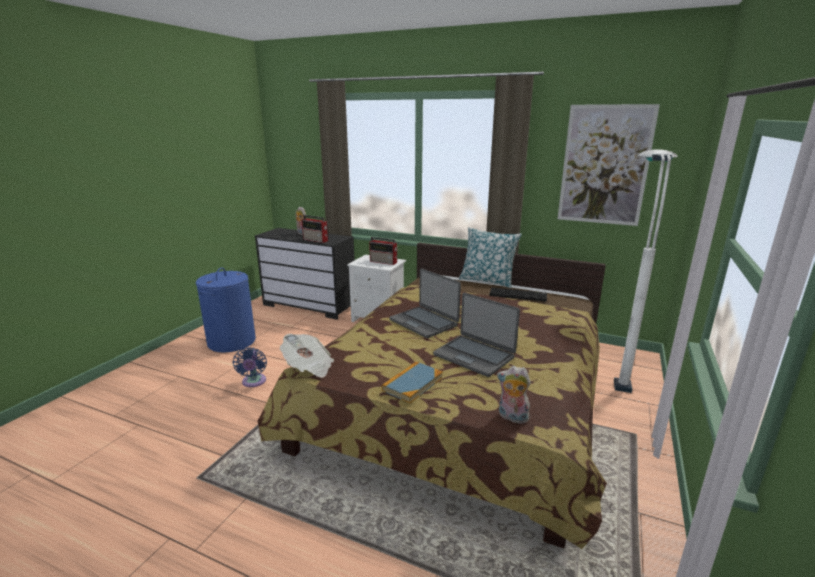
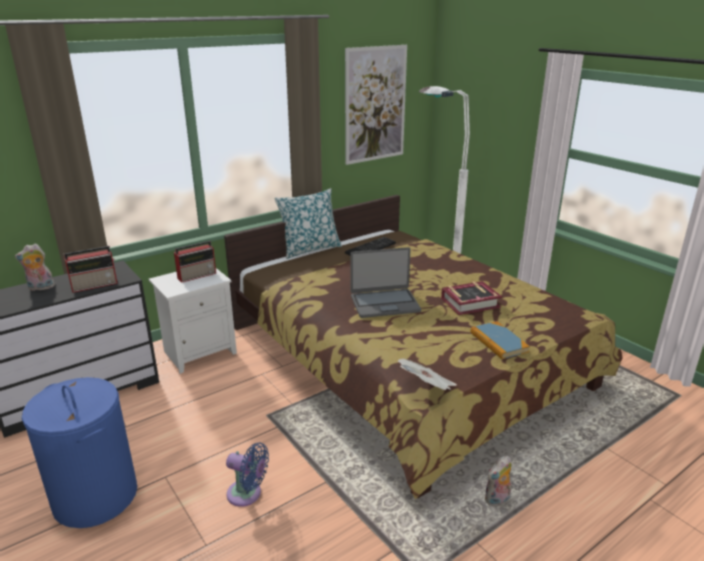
camera: 60 degrees left, 5 degrees up
laptop [433,293,520,377] -> book [441,281,502,315]
plush toy [497,366,531,424] -> plush toy moved to [485,455,511,506]

